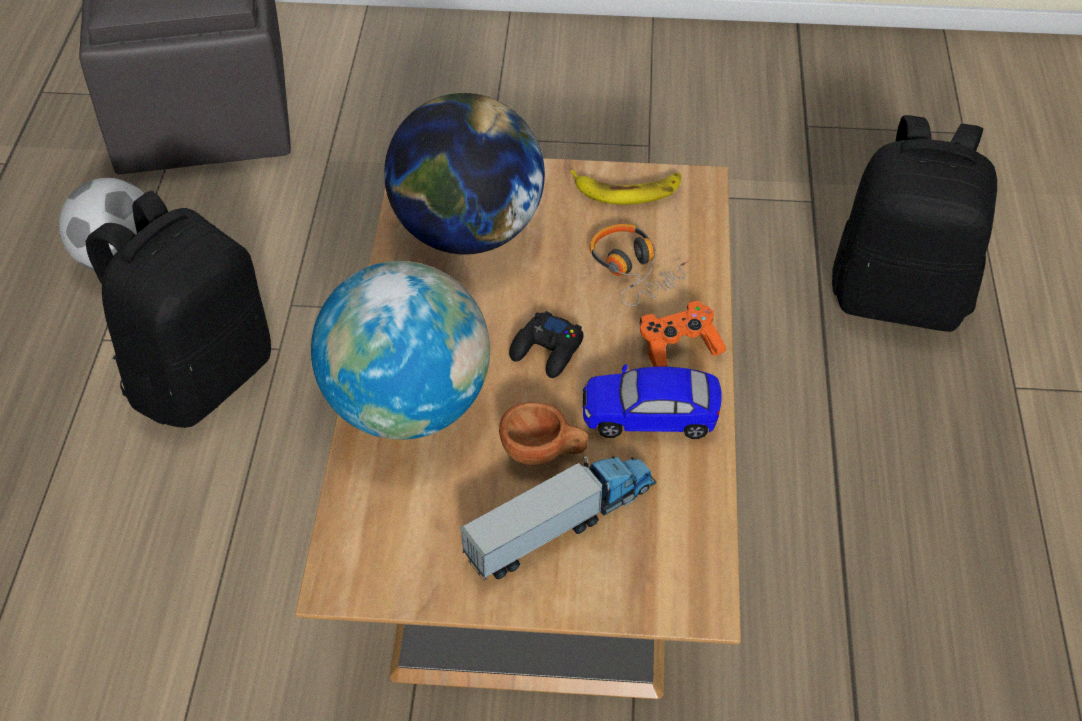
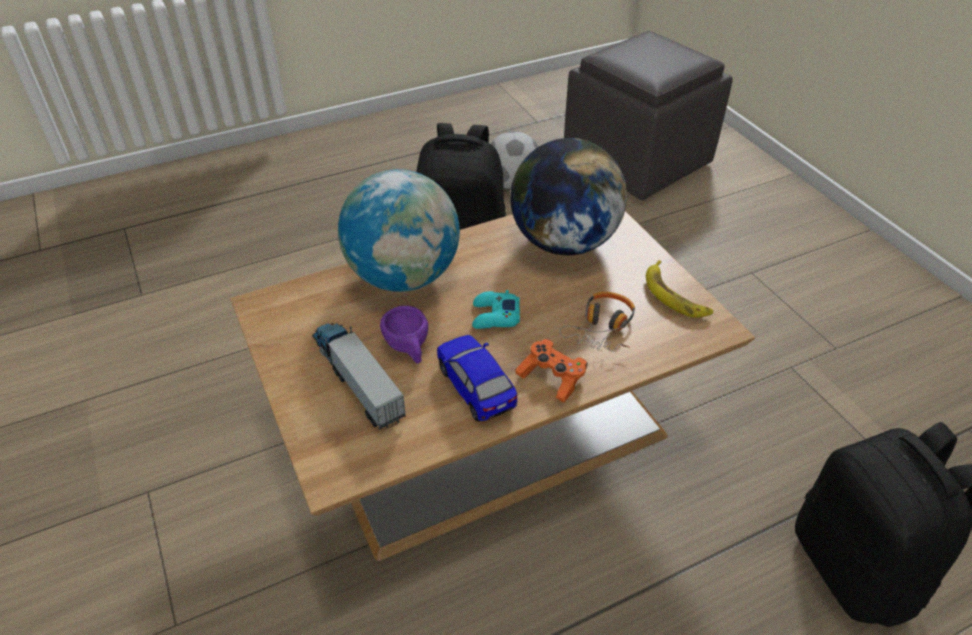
camera: 60 degrees right, 5 degrees down
toy truck [460,456,656,581] -> toy truck turned 150 degrees counterclockwise [312,323,406,430]
brown cup [499,402,588,465] -> purple cup [380,306,428,363]
black game controller [509,311,584,378] -> turquoise game controller [472,290,520,329]

